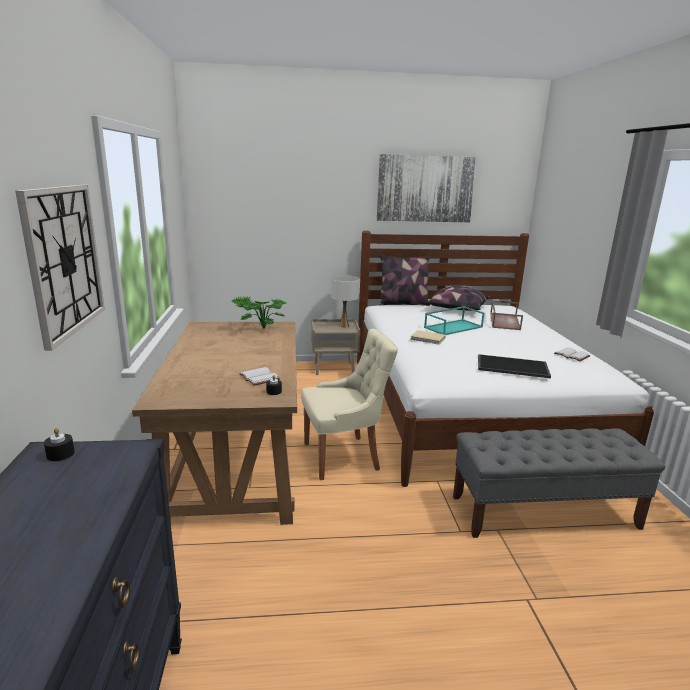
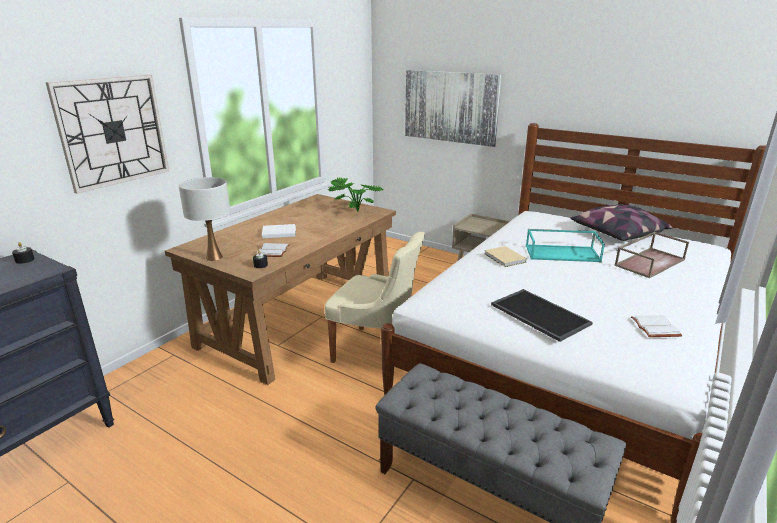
camera: 40 degrees right, 5 degrees up
white table lamp [331,275,360,328] -> white table lamp moved to [179,177,230,261]
picture [377,154,477,222] -> picture moved to [405,70,502,147]
pillow [379,254,430,306] -> none
none -> white book [262,224,296,238]

